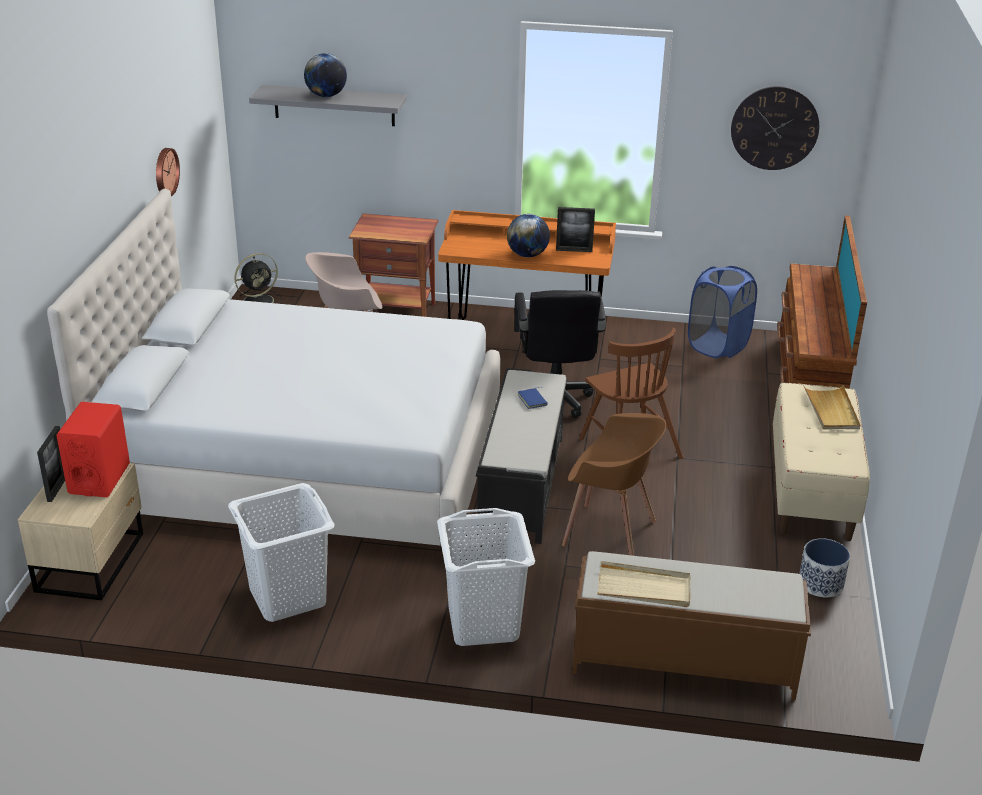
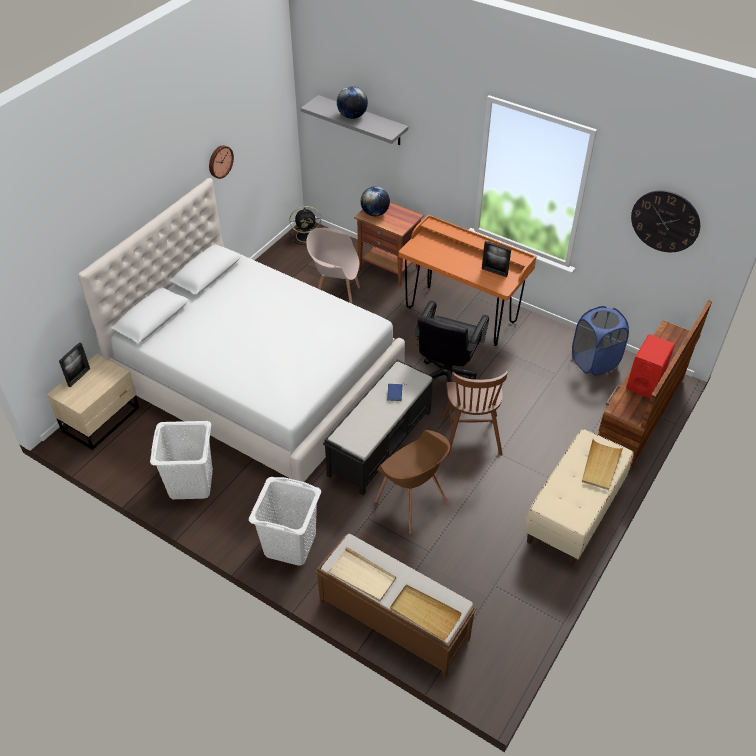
camera: 25 degrees right, 15 degrees up
red speaker [56,402,130,497] -> red speaker moved to [626,334,675,398]
globe [507,214,550,257] -> globe moved to [361,186,390,216]
planter [799,538,850,597] -> none
none -> beige tray [390,584,462,641]

